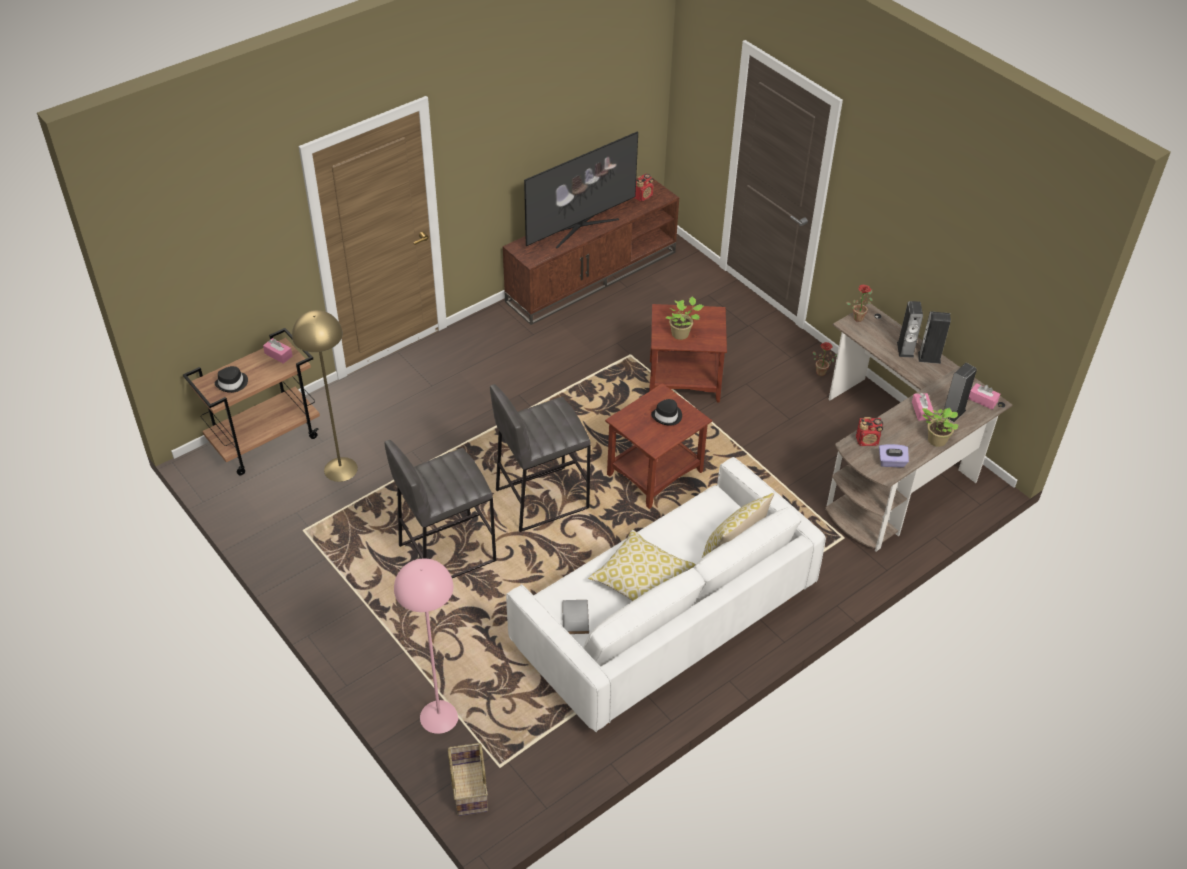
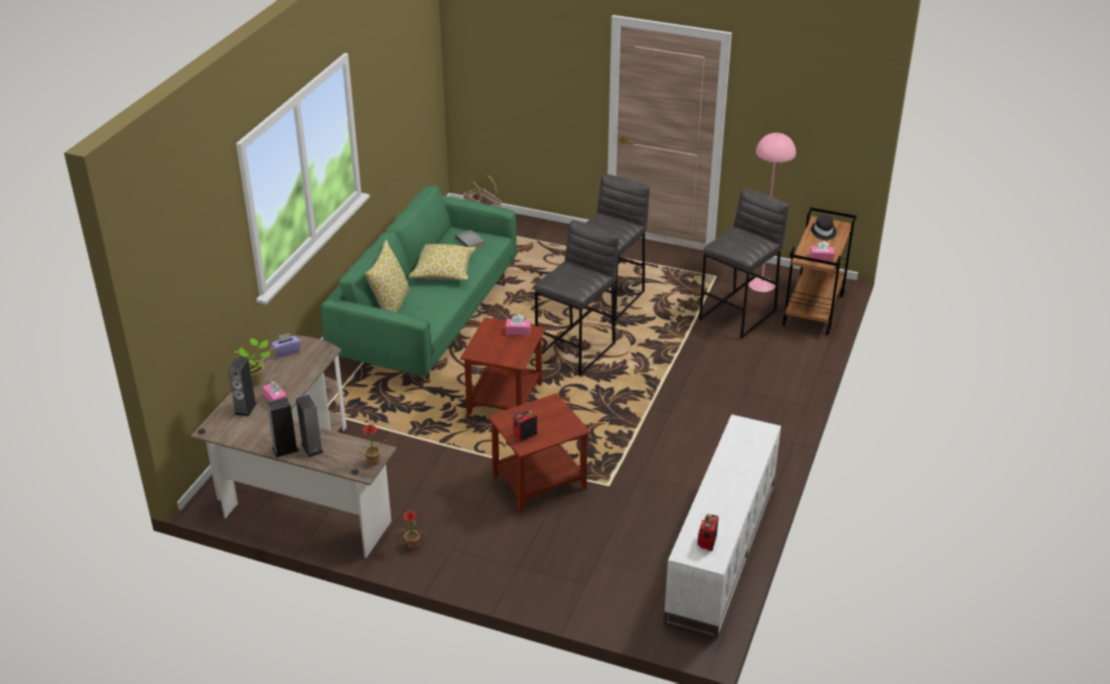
camera: 150 degrees right, 10 degrees down
yellow floor lamp [292,310,358,482] -> grey stool [699,188,789,339]
pink floor lamp [394,558,459,734] -> pink floor lamp moved to [748,133,796,292]
brown tv stand [503,179,679,325] -> white tv stand [664,414,781,639]
white sofa [506,457,826,732] -> green sofa [320,185,517,380]
television [524,131,638,248] -> none
black hat [651,399,682,426] -> none
potted plant [666,297,703,340] -> none
radio [856,417,883,446] -> radio moved to [513,410,537,442]
pink tissue box [968,383,1000,410] -> pink tissue box moved to [506,314,531,335]

